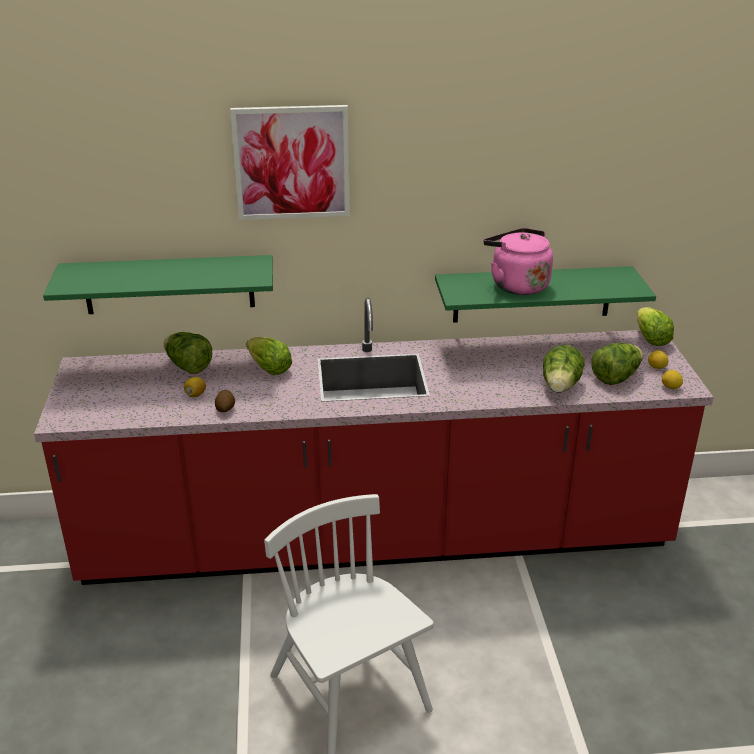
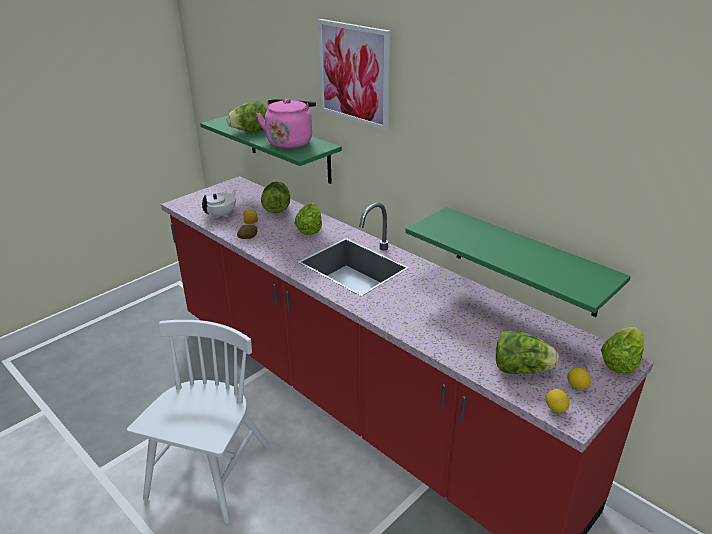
camera: 50 degrees right, 0 degrees up
pink kettle [484,228,553,295] -> pink kettle moved to [256,99,316,149]
lettuce [543,345,584,393] -> lettuce moved to [226,101,267,132]
none -> white teapot [202,190,236,218]

